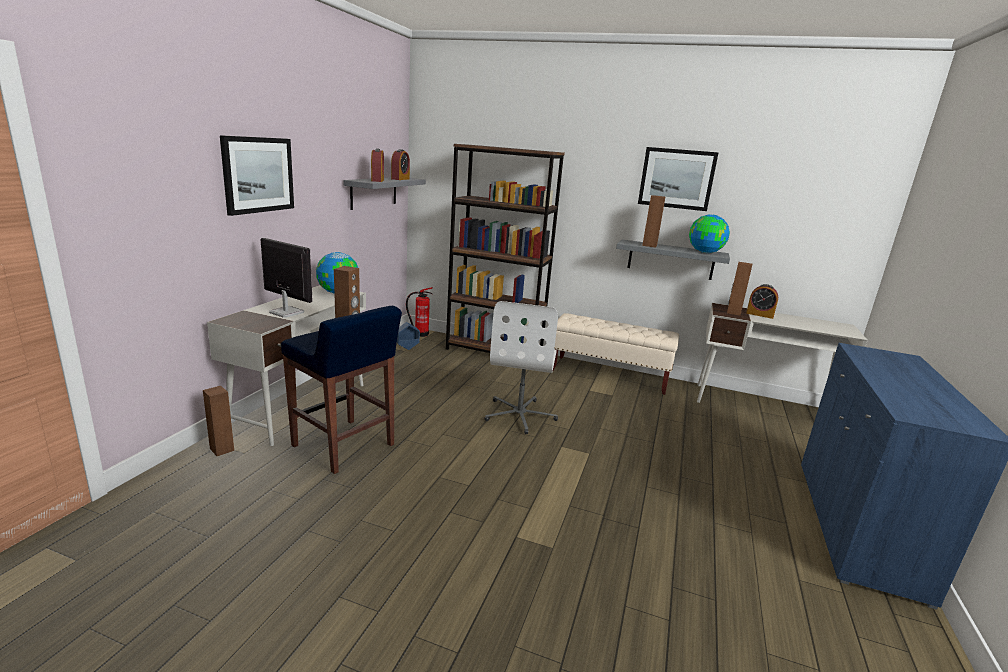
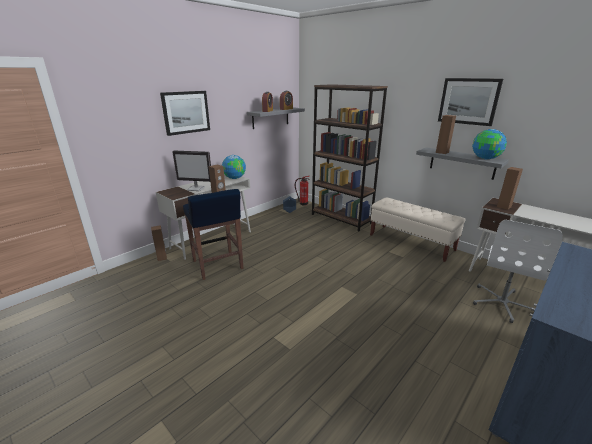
camera: 25 degrees right, 5 degrees up
monitor [260,238,313,318] -> monitor turned 135 degrees clockwise [172,151,211,191]
white office chair [485,301,558,434] -> white office chair moved to [473,220,563,323]
alarm clock [746,284,778,319] -> none

